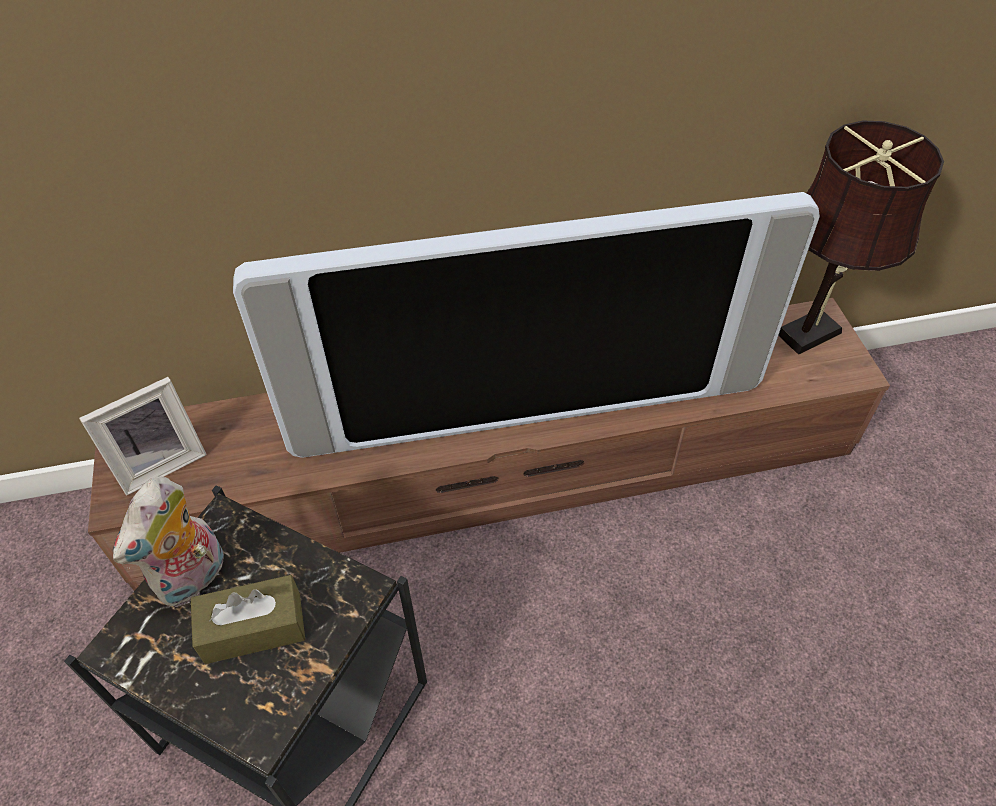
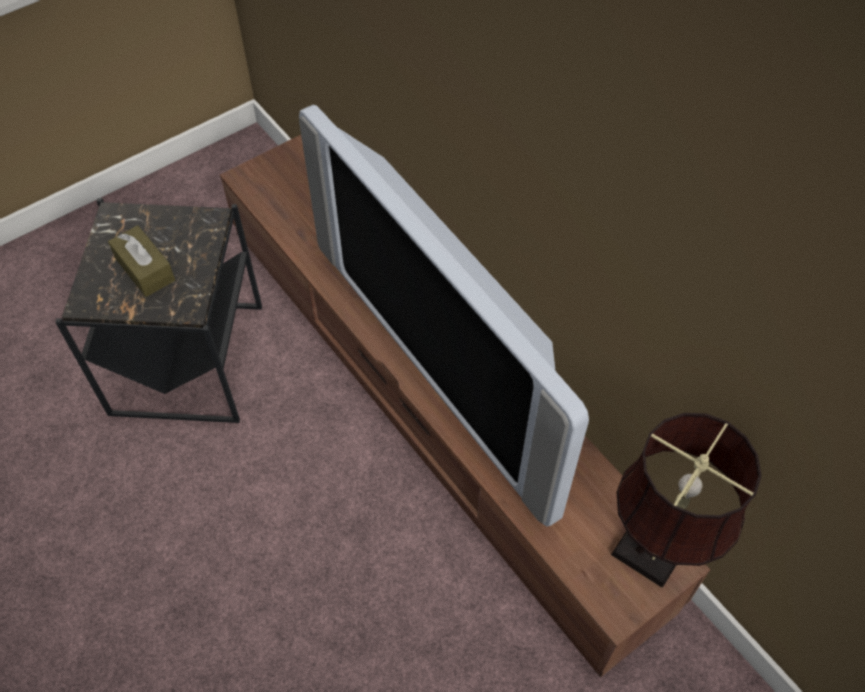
camera: 65 degrees right, 5 degrees up
picture frame [79,377,207,496] -> none
plush toy [113,476,224,607] -> none

